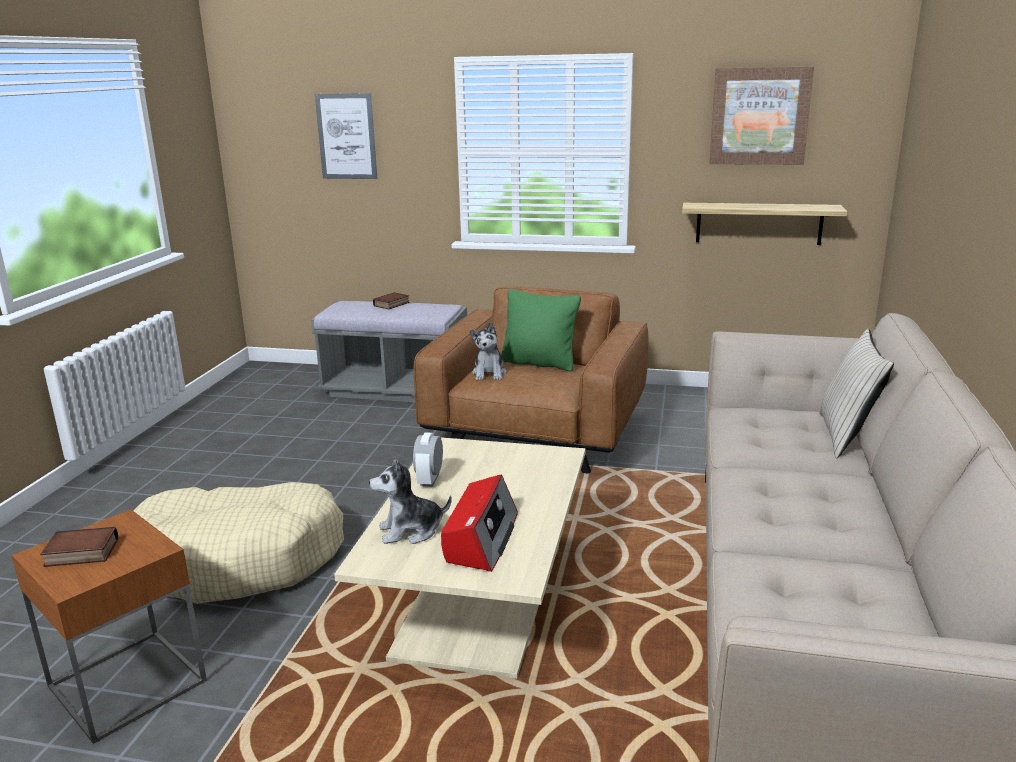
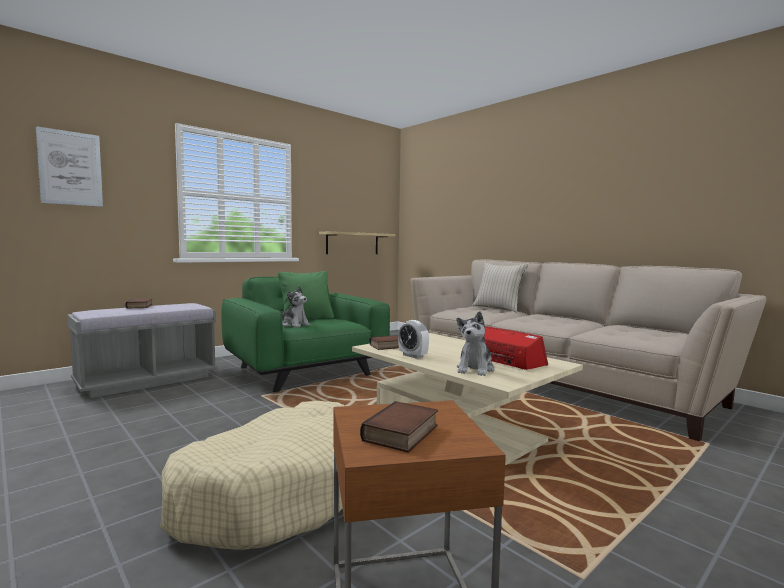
camera: 55 degrees left, 15 degrees down
brown armchair [414,286,648,474] -> green armchair [221,277,390,393]
picture [709,67,814,165] -> none
none -> book [369,335,399,350]

